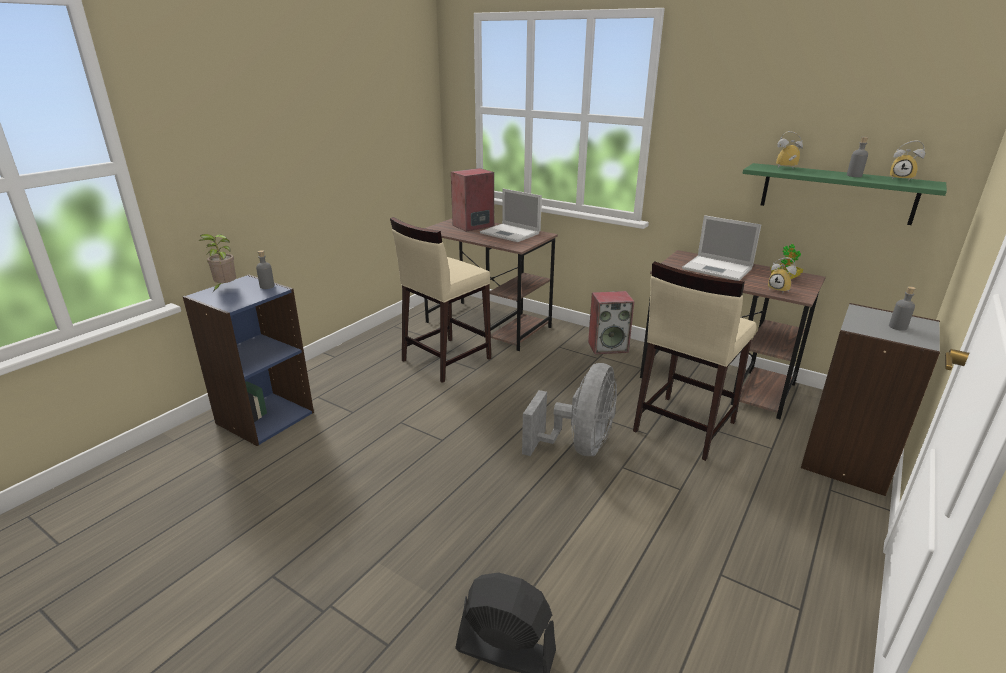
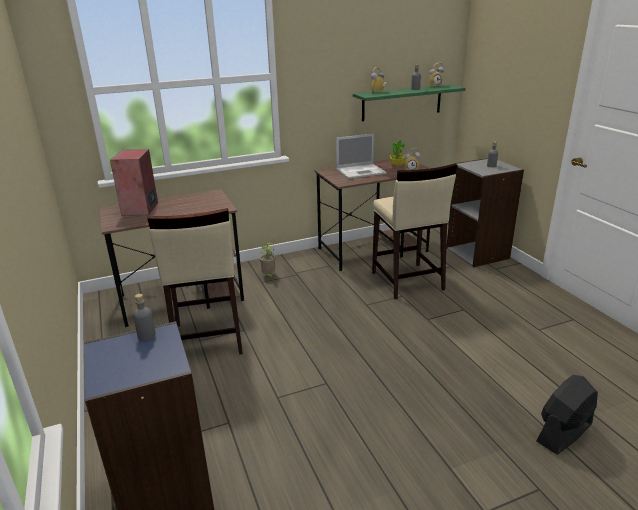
camera: 55 degrees left, 0 degrees up
potted plant [198,234,236,292] -> potted plant moved to [260,242,275,278]
laptop [480,189,542,242] -> none
grey fan [522,363,617,456] -> none
speaker [588,291,634,354] -> none

